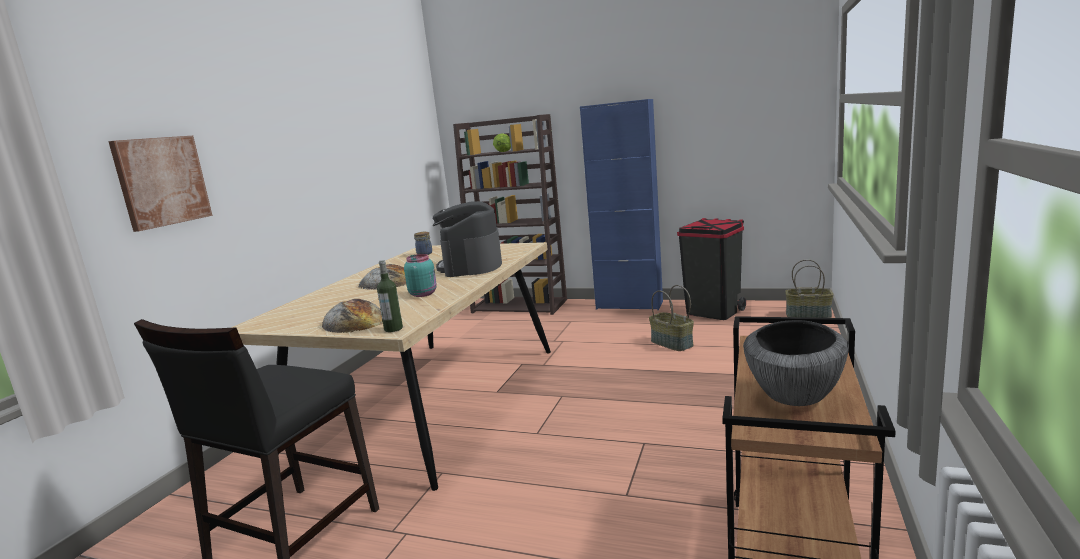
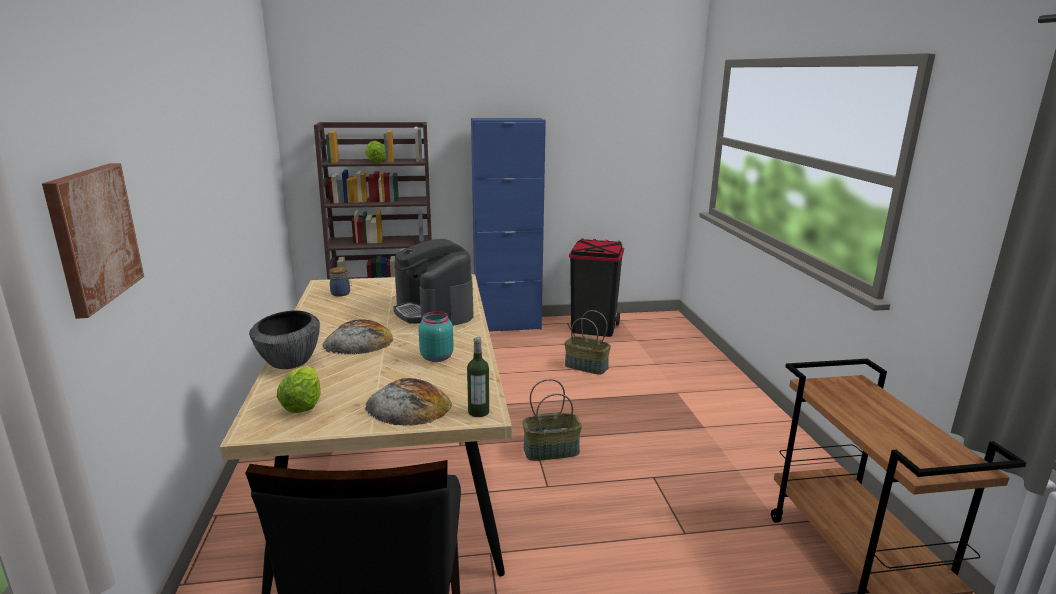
camera: 30 degrees left, 5 degrees up
bowl [743,320,849,406] -> bowl moved to [249,310,320,369]
basket [785,259,834,318] -> basket moved to [523,379,582,461]
none -> lettuce [277,366,321,413]

